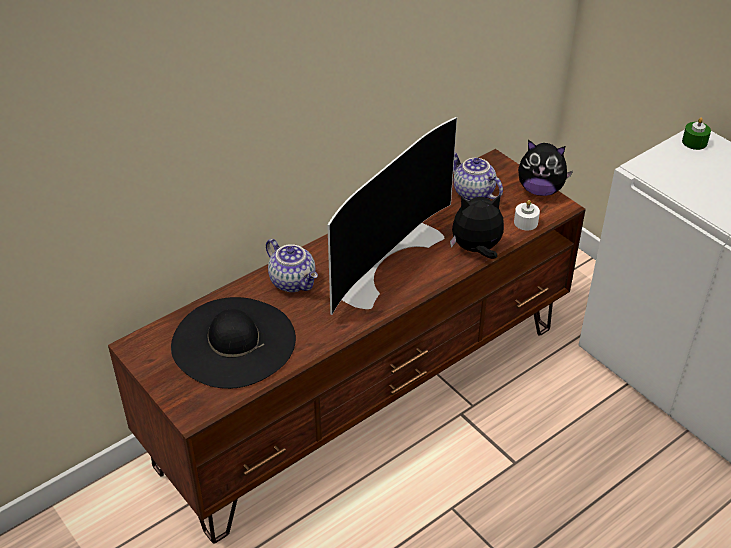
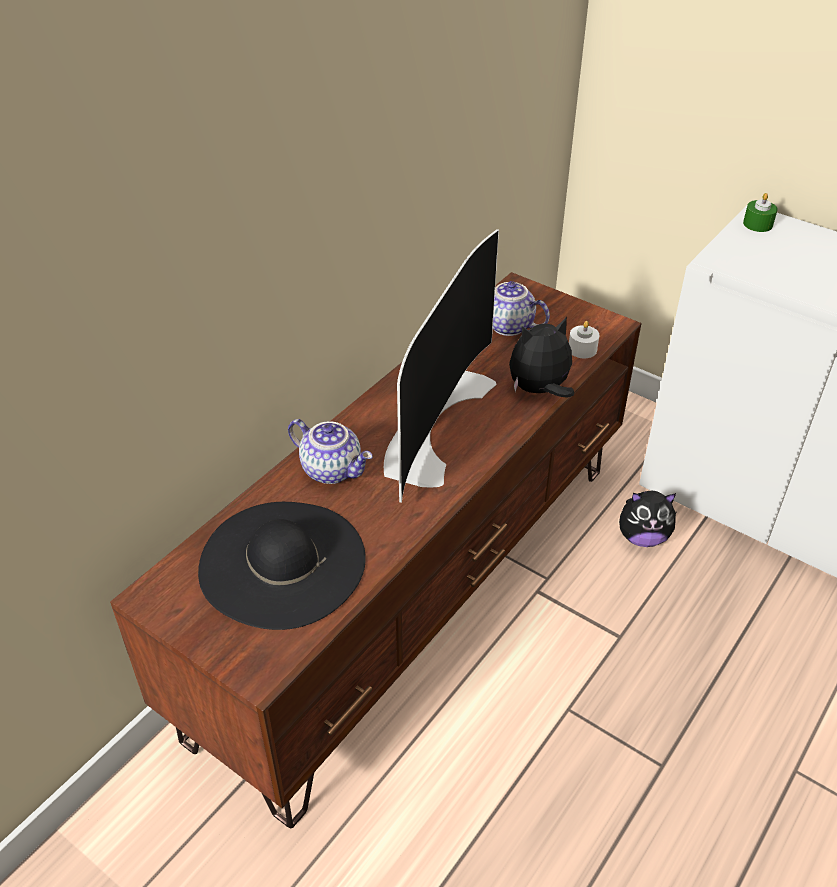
camera: 15 degrees left, 0 degrees up
plush toy [518,140,573,196] -> plush toy moved to [619,491,676,547]

